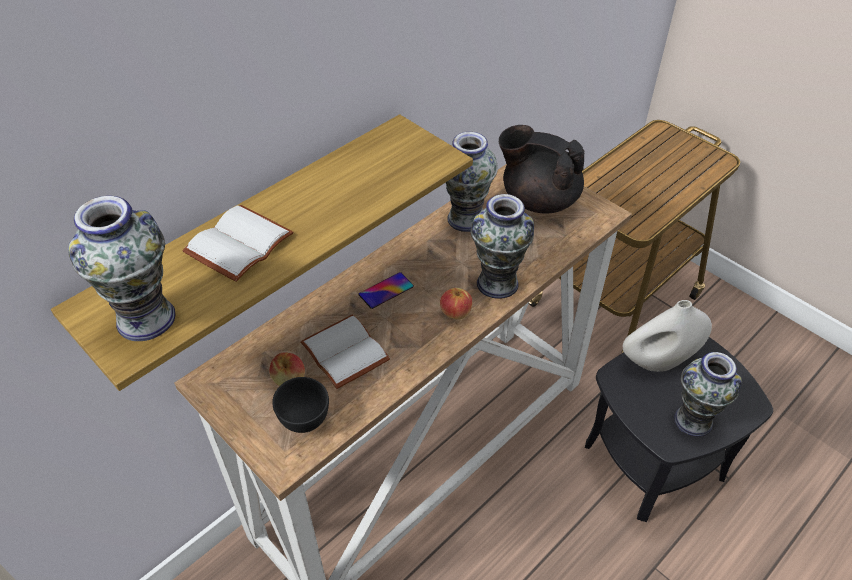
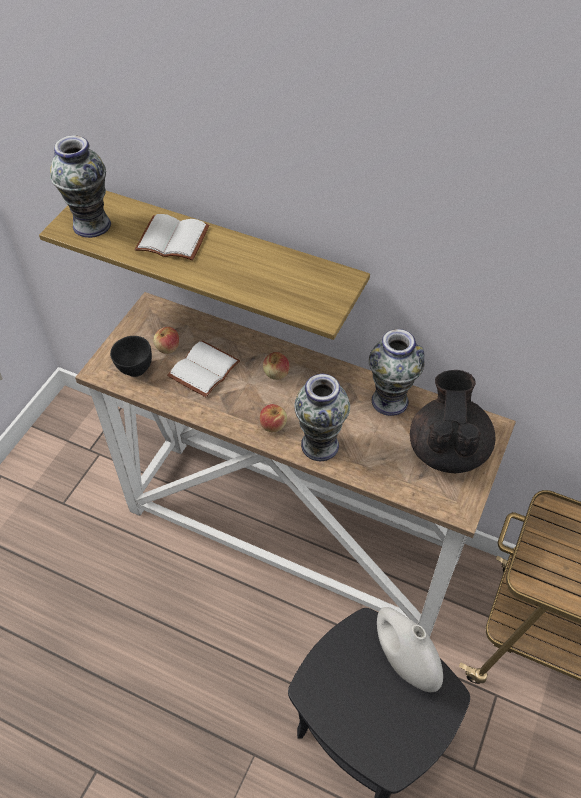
camera: 70 degrees right, 5 degrees up
phone [359,272,414,309] -> apple [263,352,289,380]
vase [674,352,742,437] -> none

